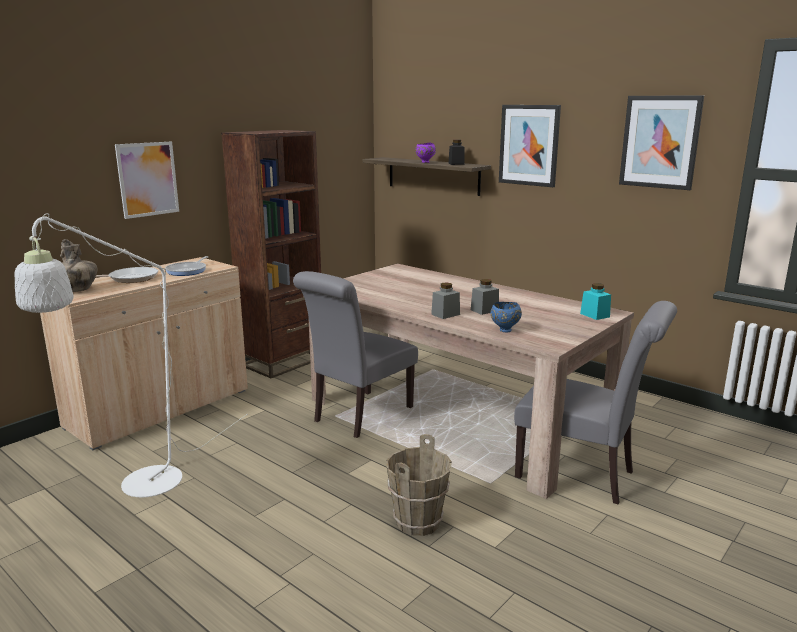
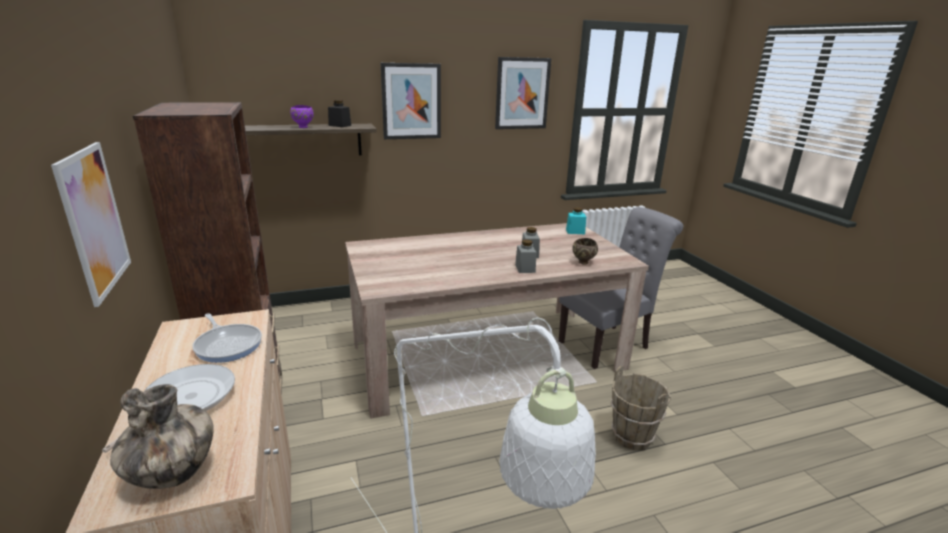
camera: 60 degrees left, 5 degrees up
grey chair [293,271,418,438] -> none
blue bowl [490,302,522,332] -> brown bowl [572,238,598,265]

